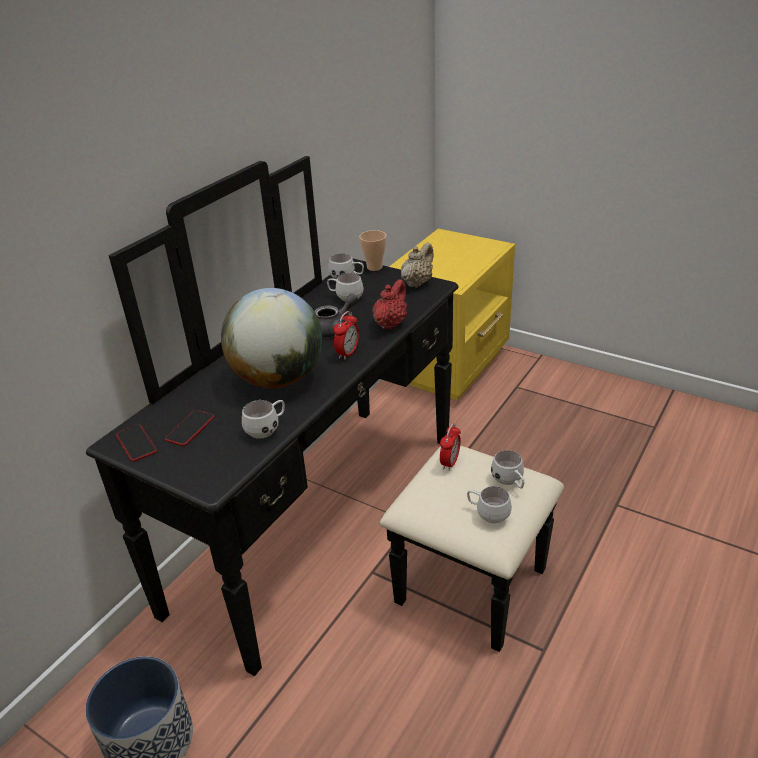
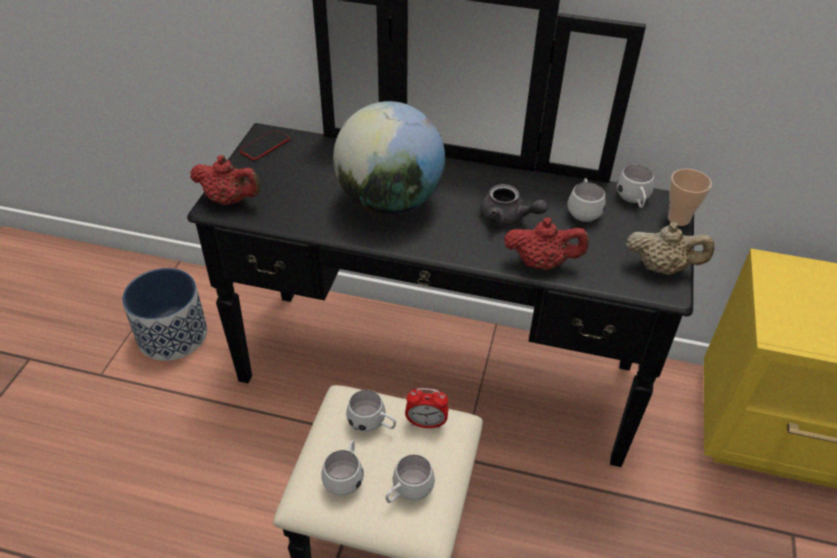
camera: 70 degrees right, 10 degrees up
phone [165,410,215,446] -> none
white mug [242,400,285,439] -> white mug moved to [346,390,396,432]
alarm clock [334,311,359,360] -> none
none -> red teapot [190,155,261,205]

